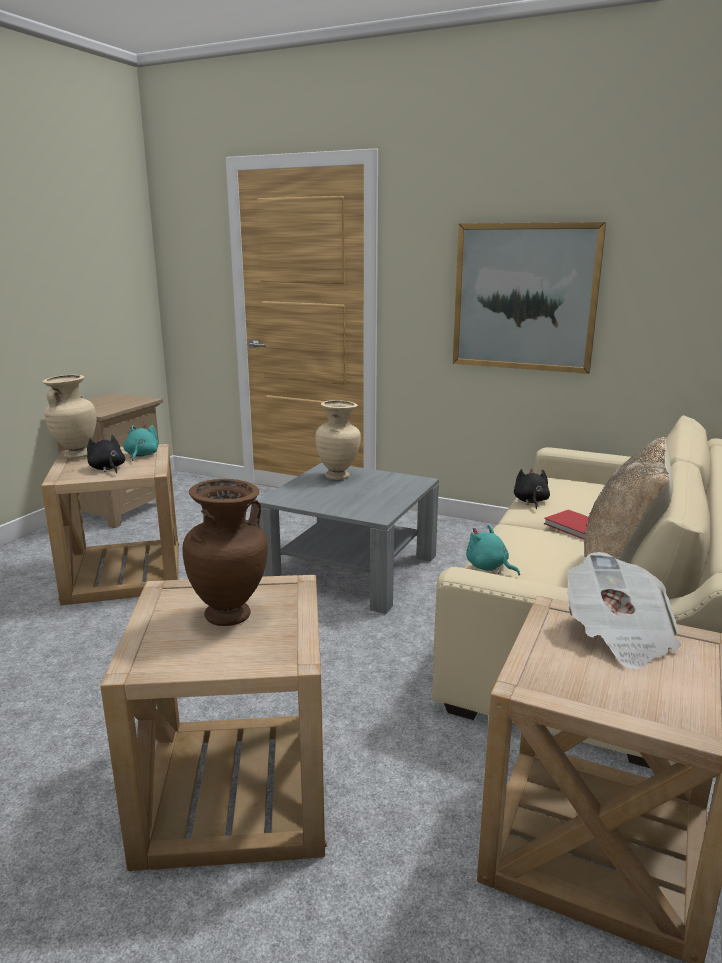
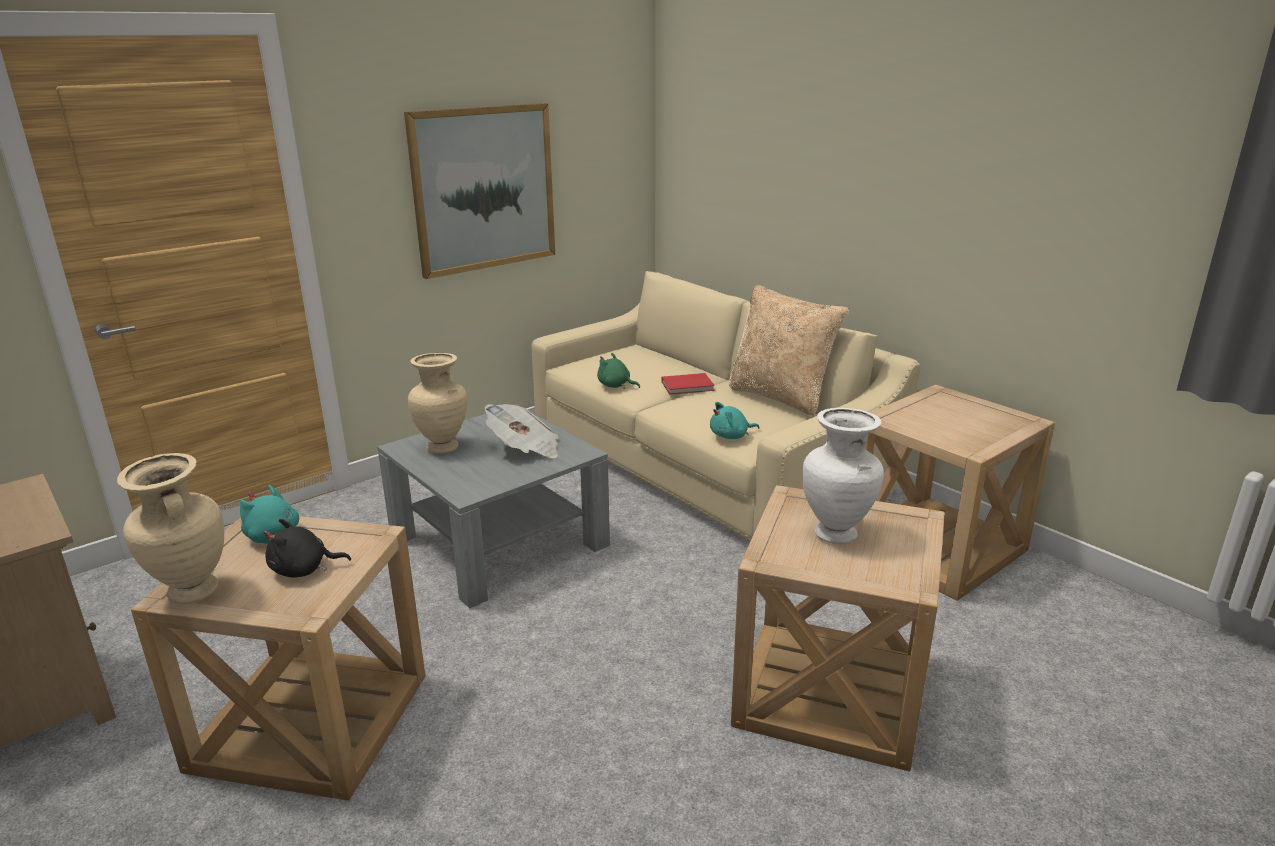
camera: 65 degrees left, 5 degrees up
brown vase [183,479,268,626] -> white vase [802,408,884,544]
black plush toy [514,469,550,509] -> green plush toy [597,353,640,389]
newspaper [567,552,681,670] -> newspaper moved to [485,404,558,458]

